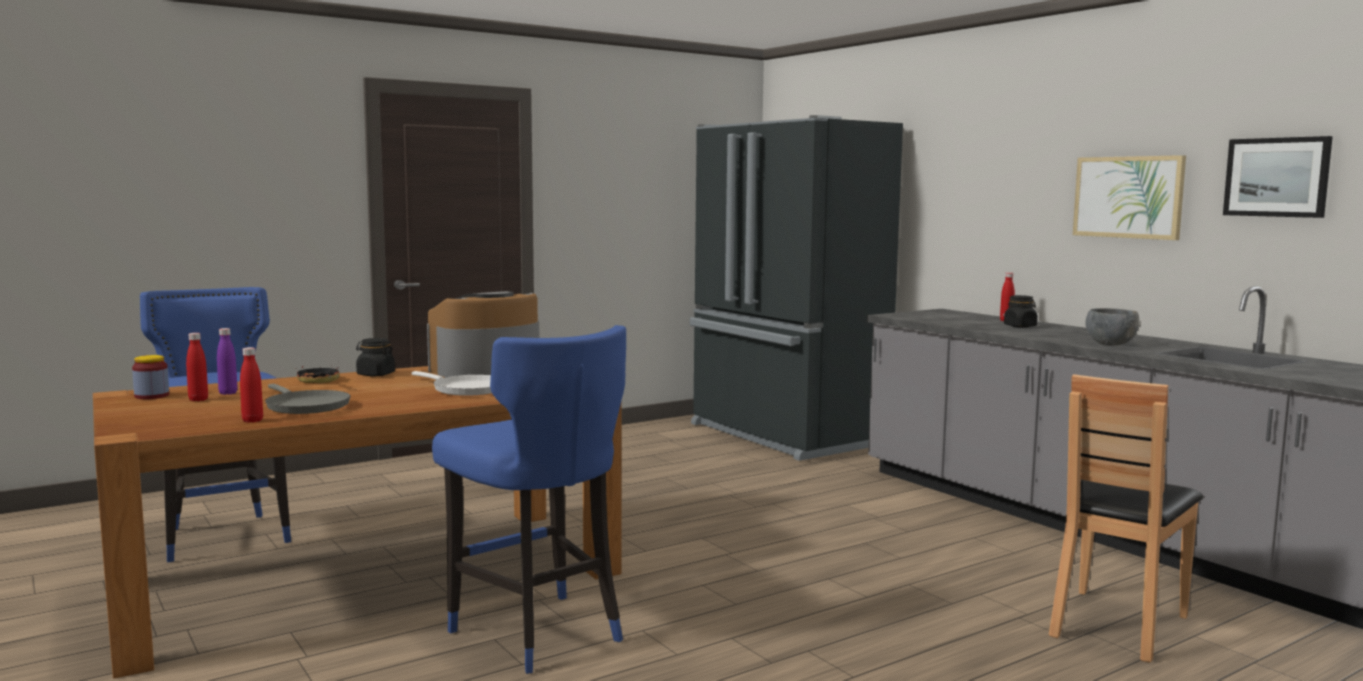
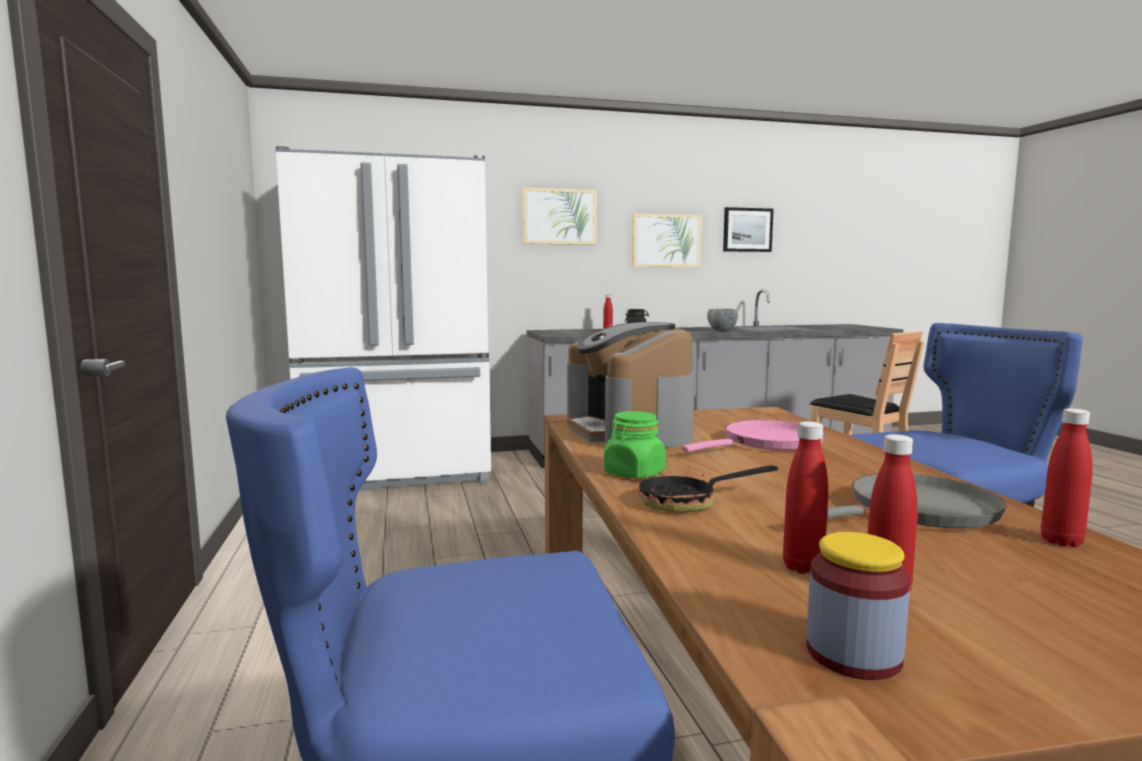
camera: 70 degrees left, 0 degrees up
purple bottle [217,328,238,395] -> red bottle [783,421,828,574]
black jar [356,338,395,376] -> green jar [604,411,666,478]
white frying pan [412,371,492,396] -> pink frying pan [682,420,825,452]
black fridge [690,115,903,461] -> white fridge [275,146,491,489]
none -> picture [522,188,597,245]

